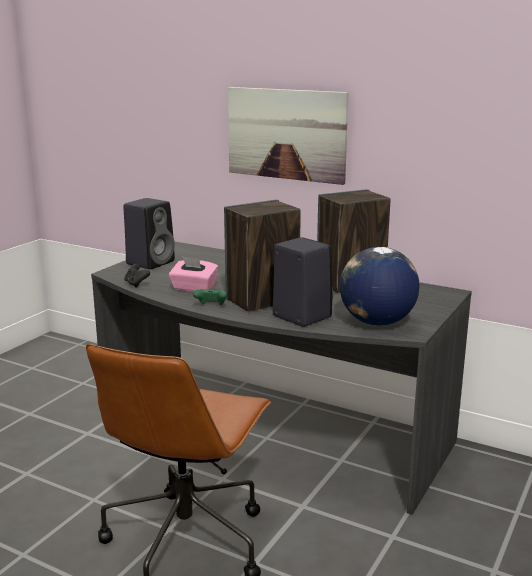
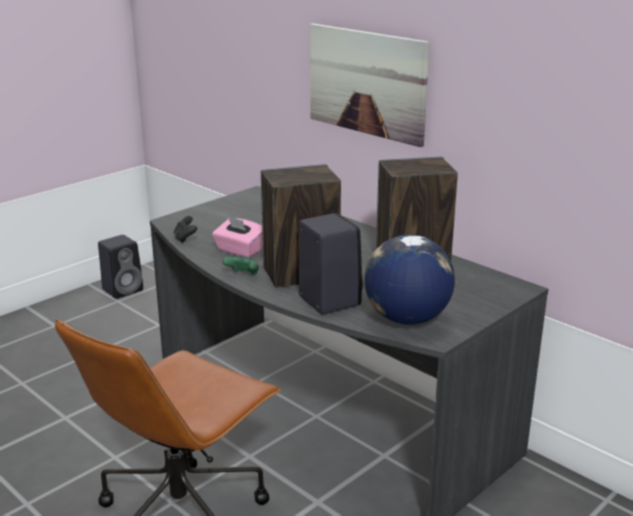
camera: 15 degrees right, 5 degrees up
black speaker [123,198,175,269] -> black speaker moved to [98,235,143,299]

